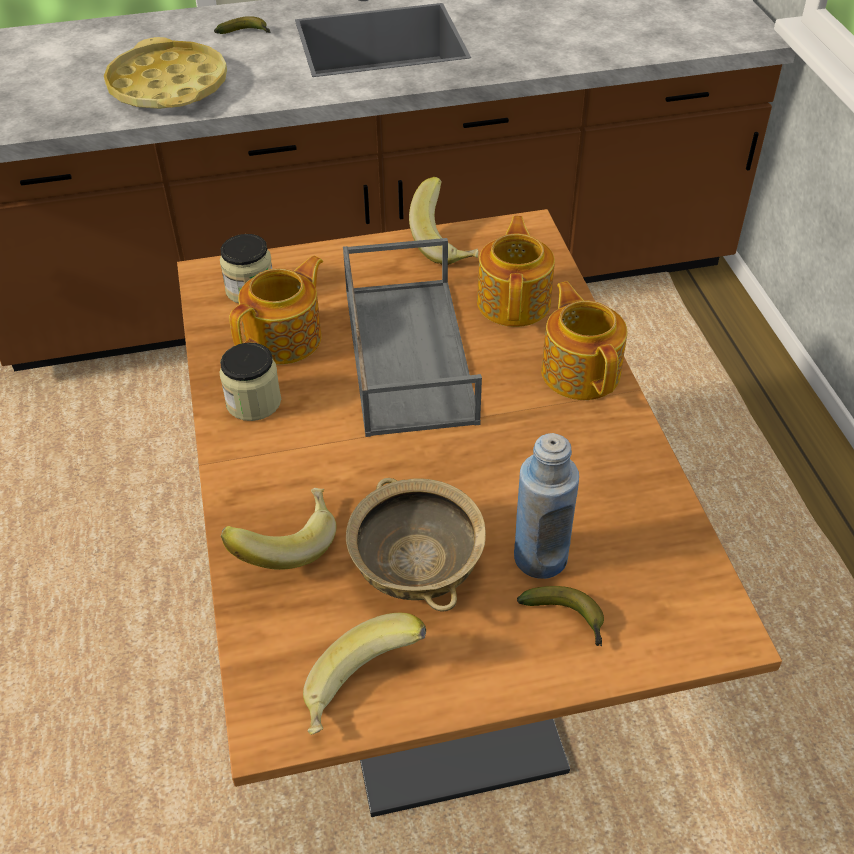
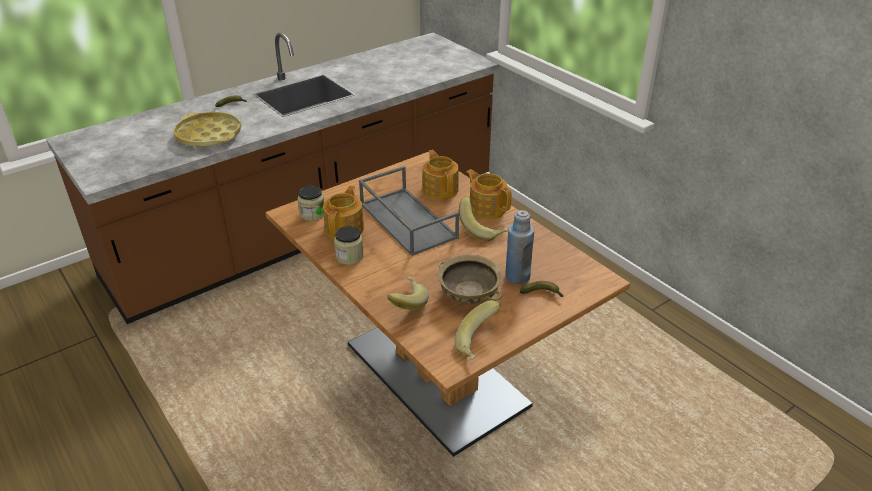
camera: 25 degrees left, 10 degrees down
banana [409,177,479,265] -> banana moved to [459,196,508,241]

